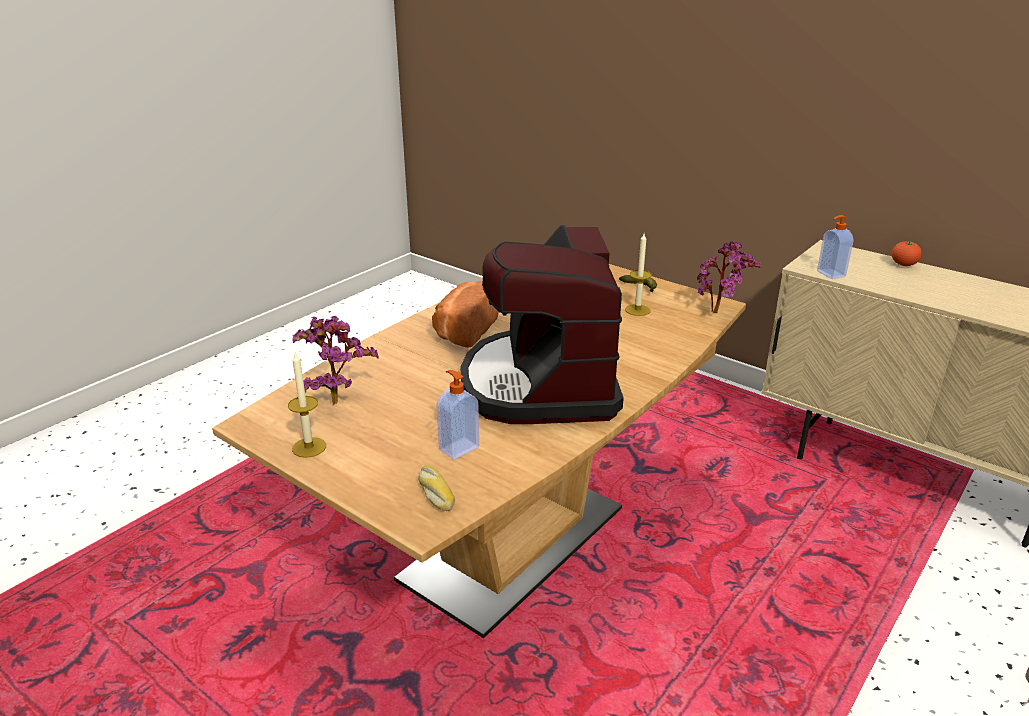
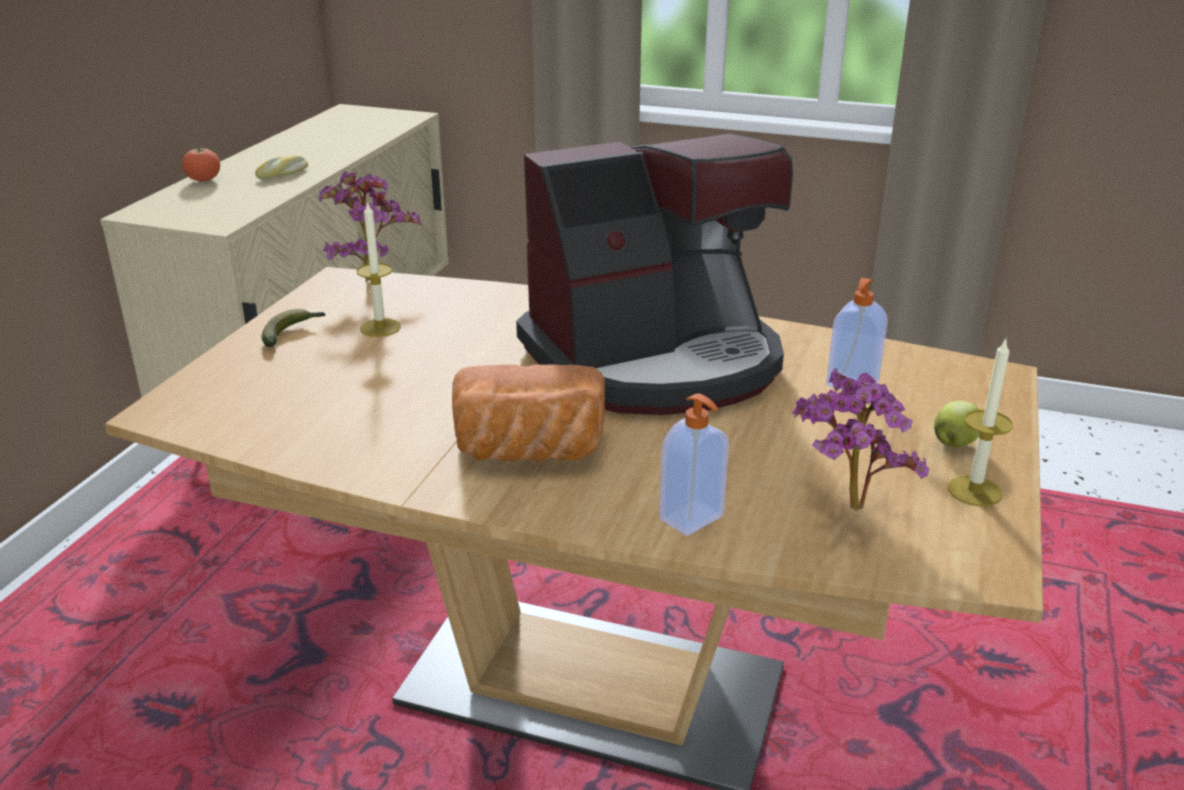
camera: 110 degrees left, 0 degrees up
bread [418,465,455,511] -> bread moved to [255,155,308,179]
soap dispenser [817,215,853,279] -> soap dispenser moved to [659,394,729,536]
none -> apple [934,401,979,447]

